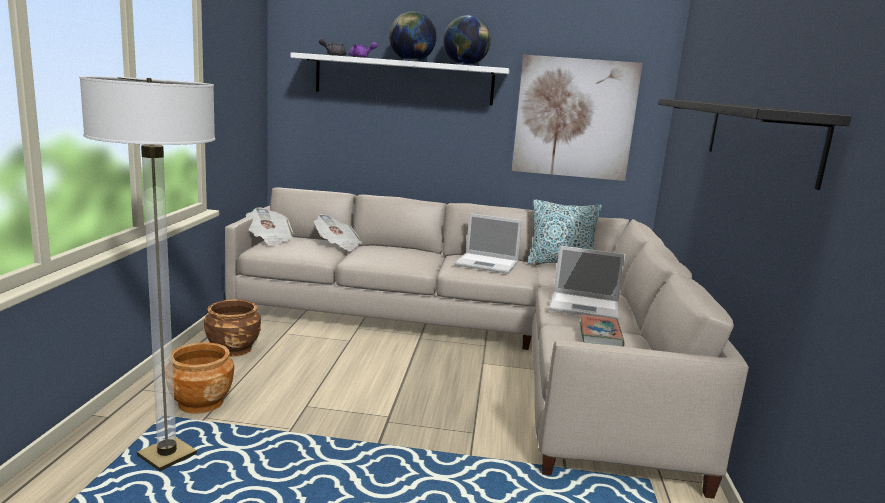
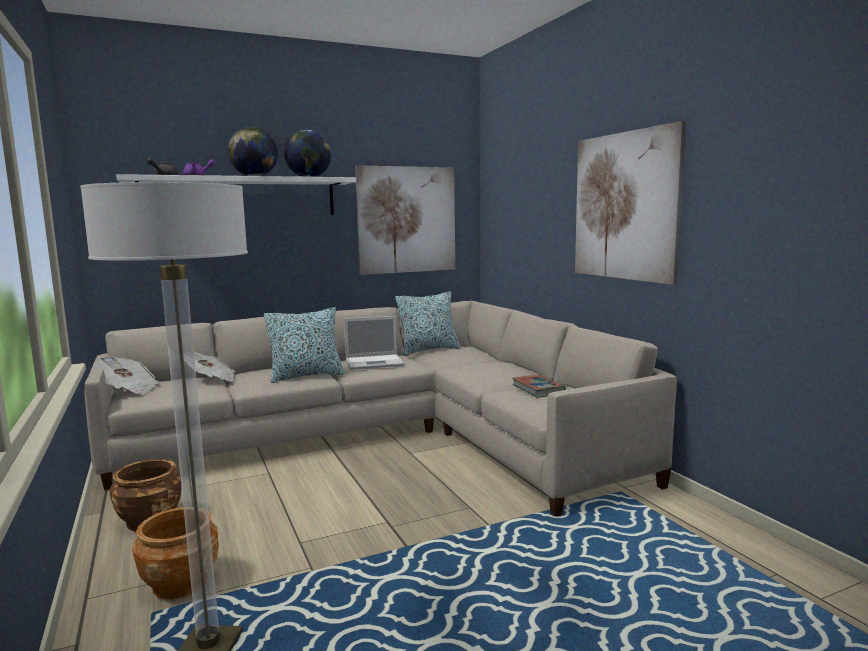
camera: 30 degrees left, 5 degrees down
laptop [549,246,625,320] -> none
black shelf [659,98,851,190] -> picture [575,121,686,285]
none -> pillow [264,307,345,383]

